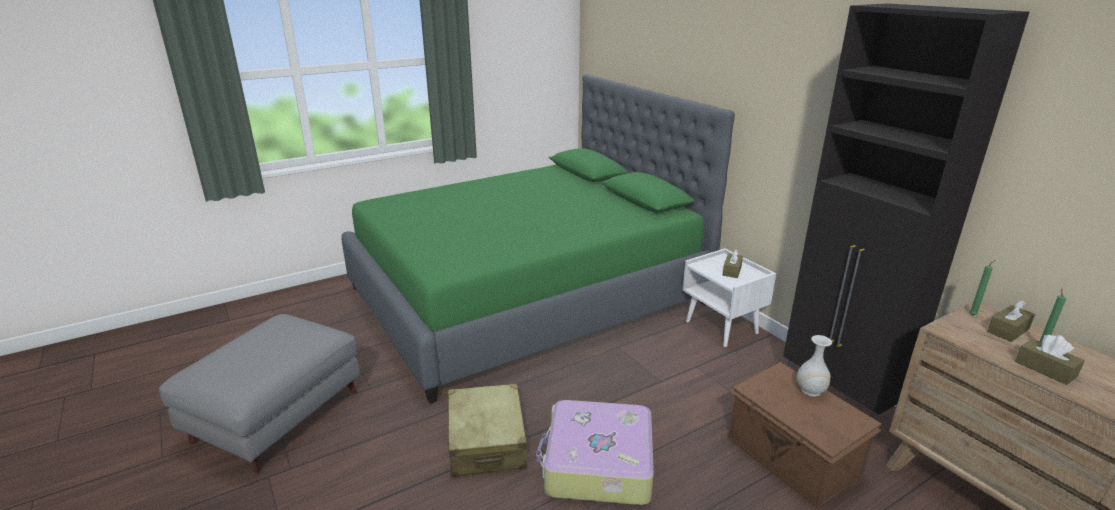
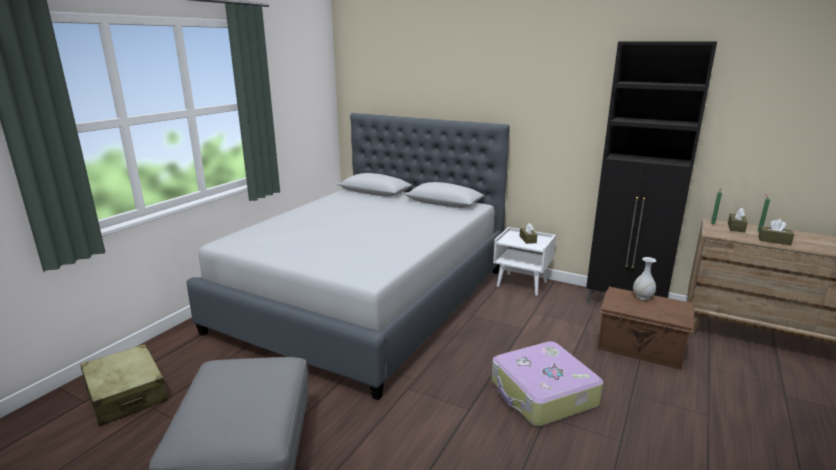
camera: 30 degrees left, 5 degrees down
green bed [342,74,735,404] -> grey bed [187,113,510,400]
beige suitcase [447,384,528,477] -> beige suitcase moved to [80,344,168,426]

